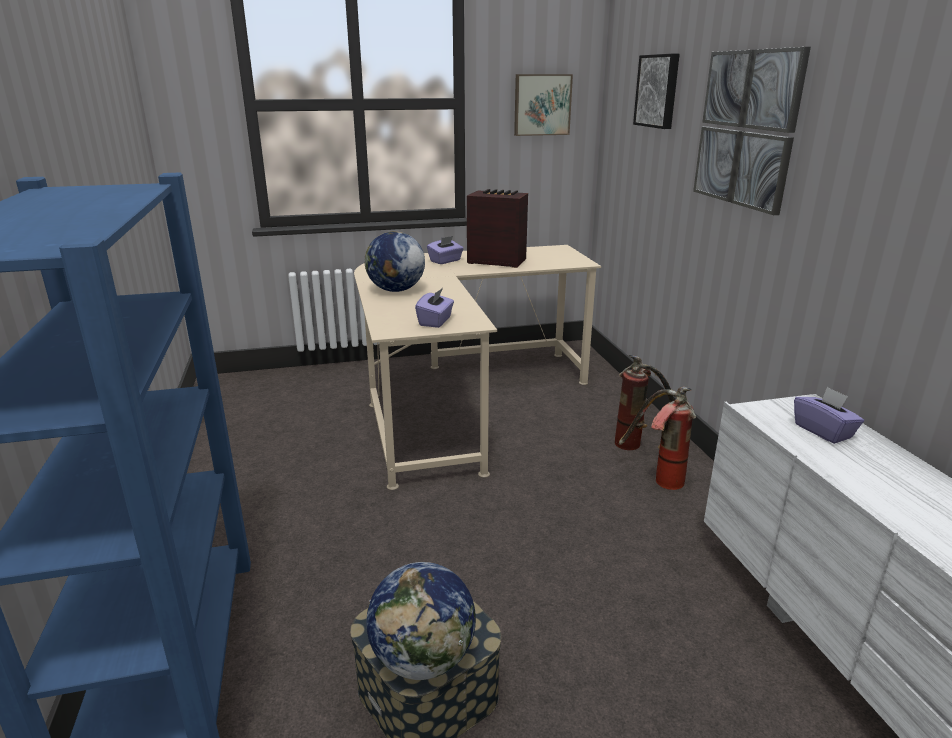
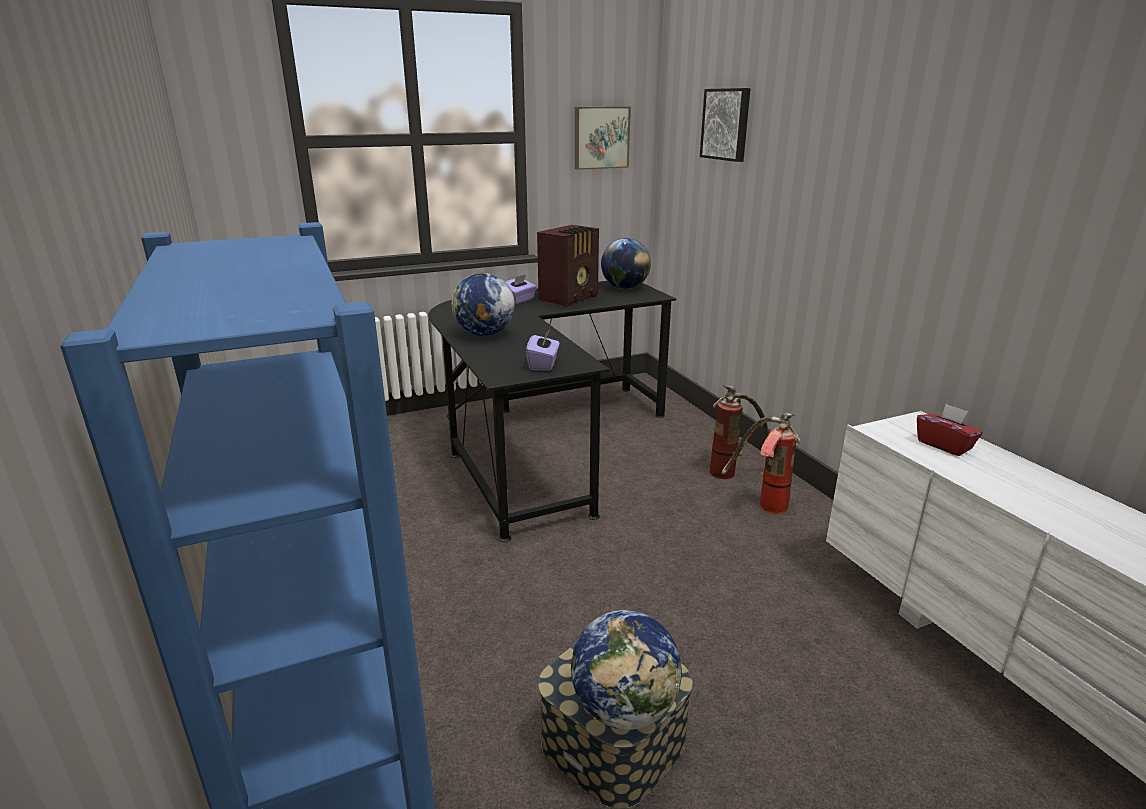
camera: 10 degrees left, 0 degrees up
beige desk [354,245,601,490] -> black desk [428,281,676,542]
radio [467,189,528,268] -> radio turned 120 degrees clockwise [537,225,599,307]
picture [693,47,811,215] -> none
purple tissue box [794,386,864,444] -> red tissue box [917,404,983,456]
none -> globe [601,238,651,289]

